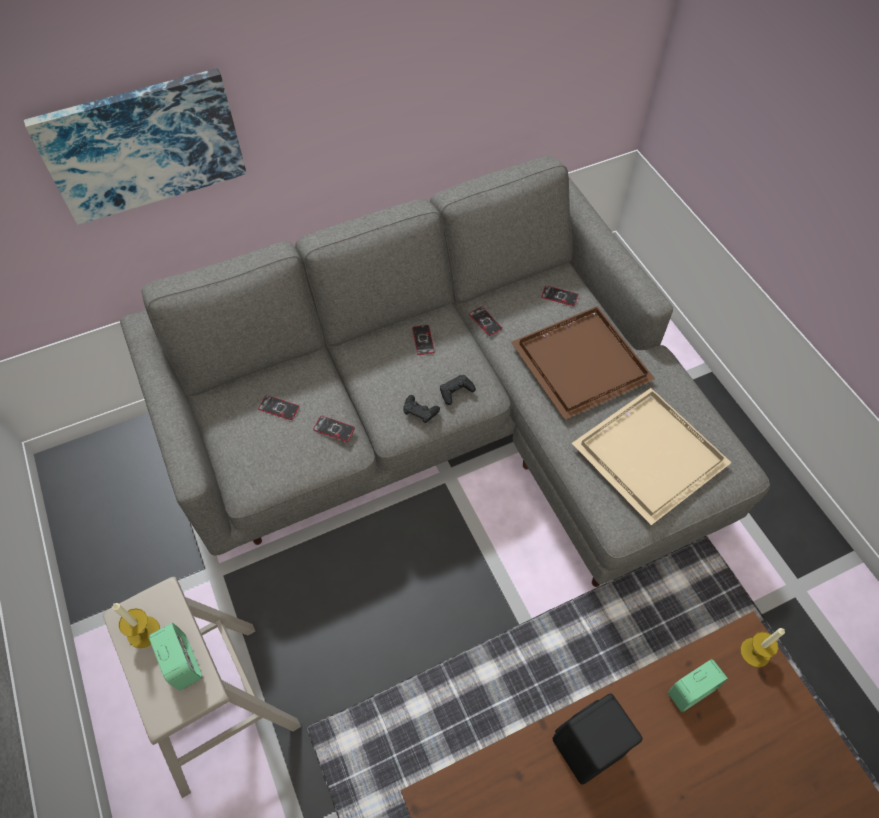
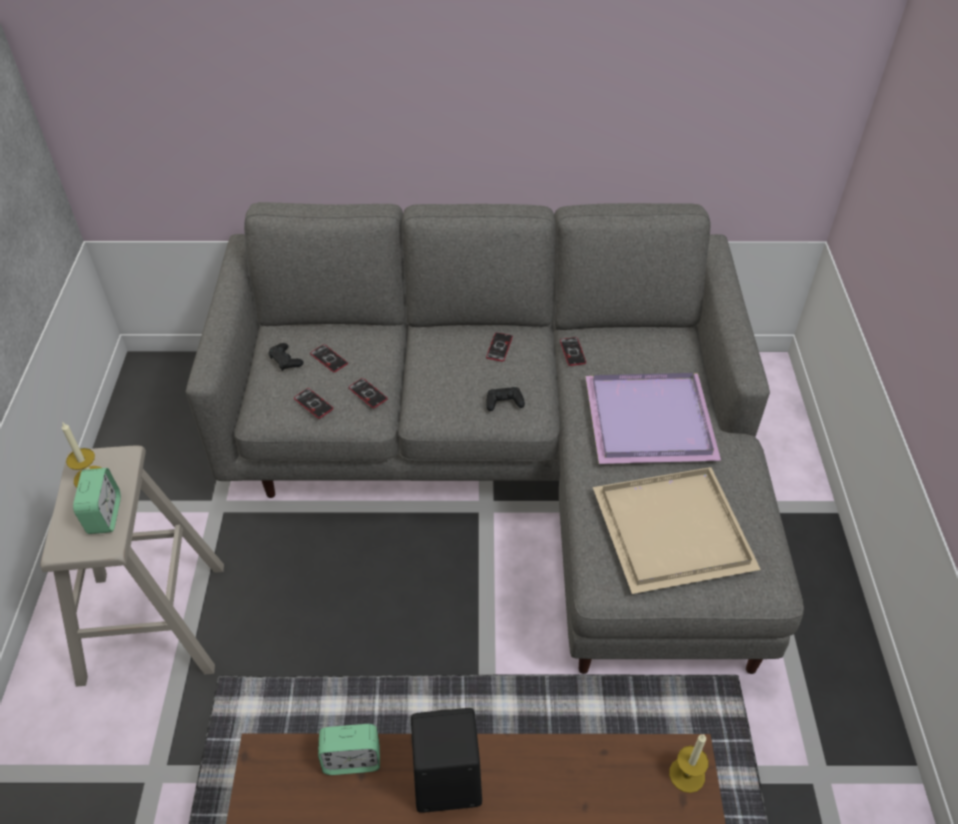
camera: 25 degrees right, 10 degrees down
picture [24,68,247,225] -> none
black game controller [403,395,440,423] -> black game controller moved to [268,343,303,371]
brown tray [511,306,655,420] -> purple tray [585,373,721,464]
phone [541,286,578,306] -> phone moved to [294,388,333,418]
alarm clock [668,659,728,713] -> alarm clock moved to [318,724,380,775]

